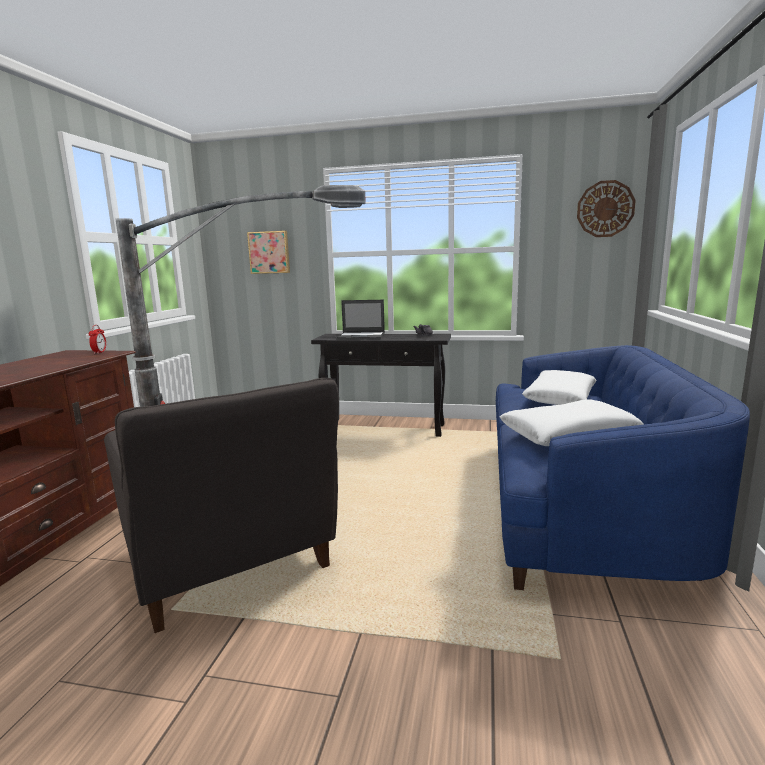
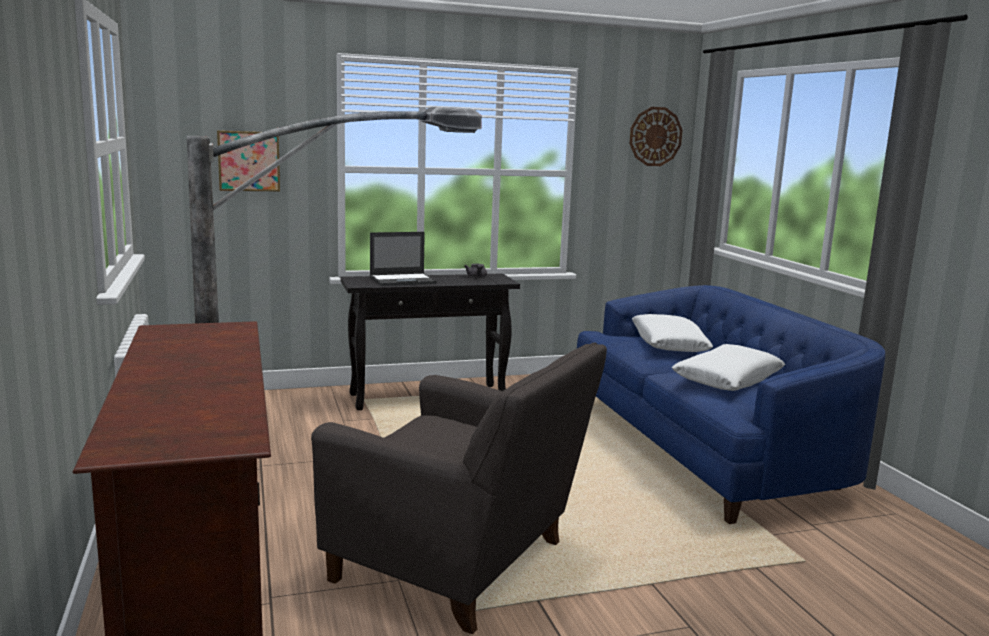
camera: 30 degrees left, 0 degrees up
alarm clock [89,325,106,354] -> none

